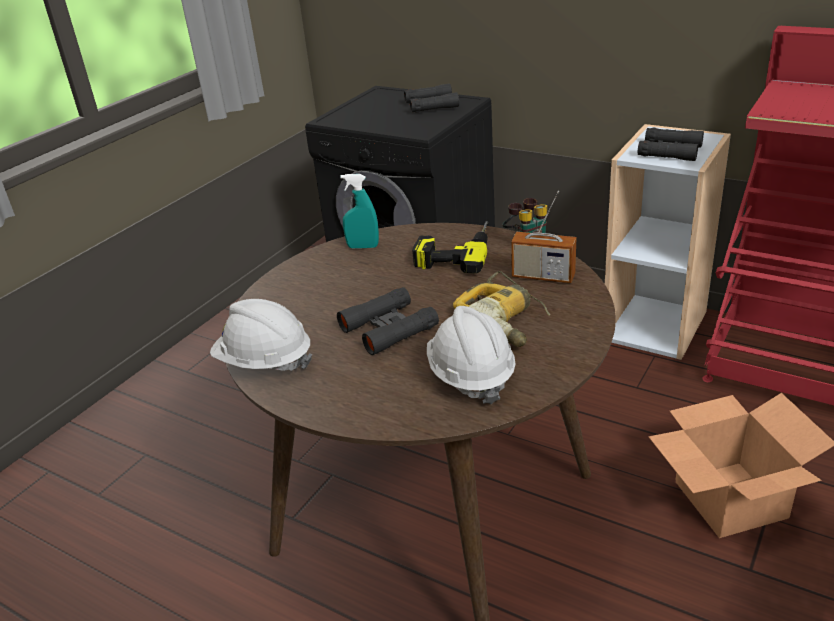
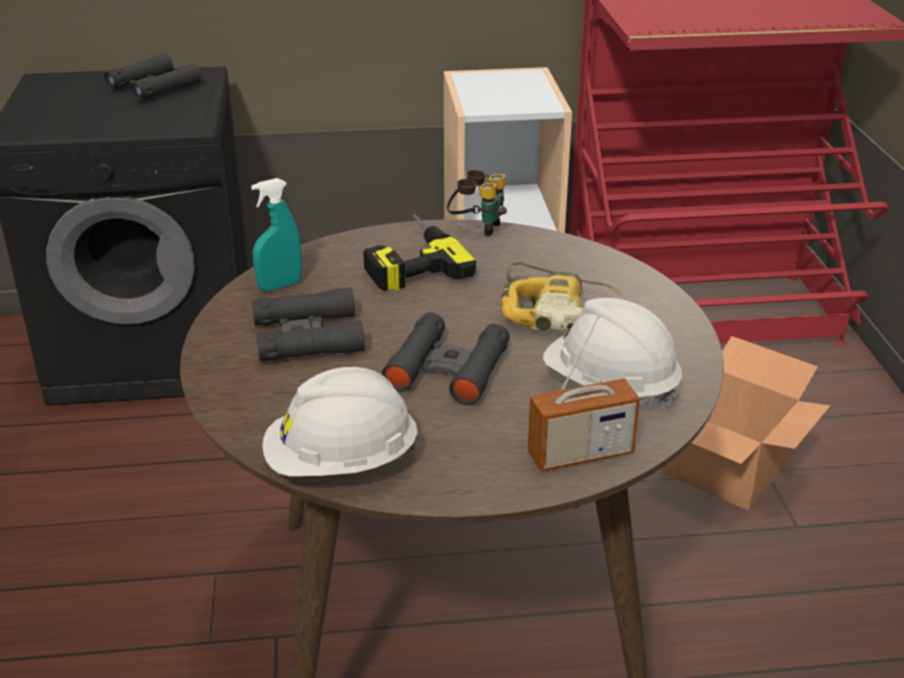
camera: 40 degrees left, 0 degrees up
radio [511,191,576,283] -> radio moved to [528,314,640,472]
black binoculars [638,128,704,161] -> black binoculars moved to [252,287,365,361]

